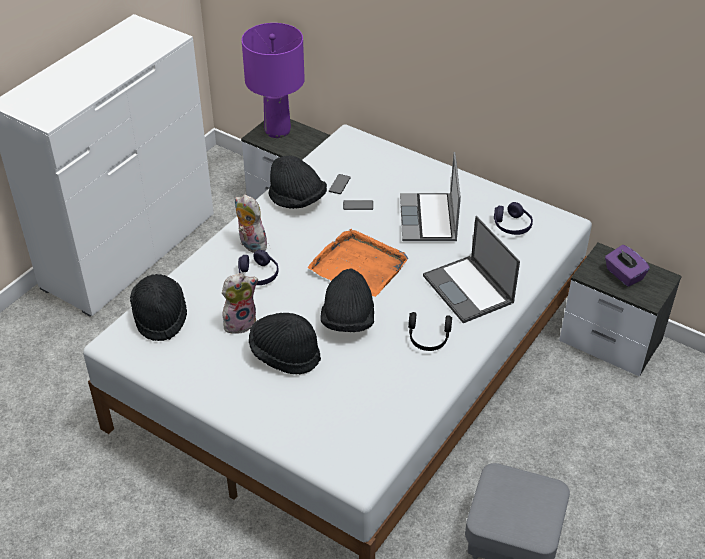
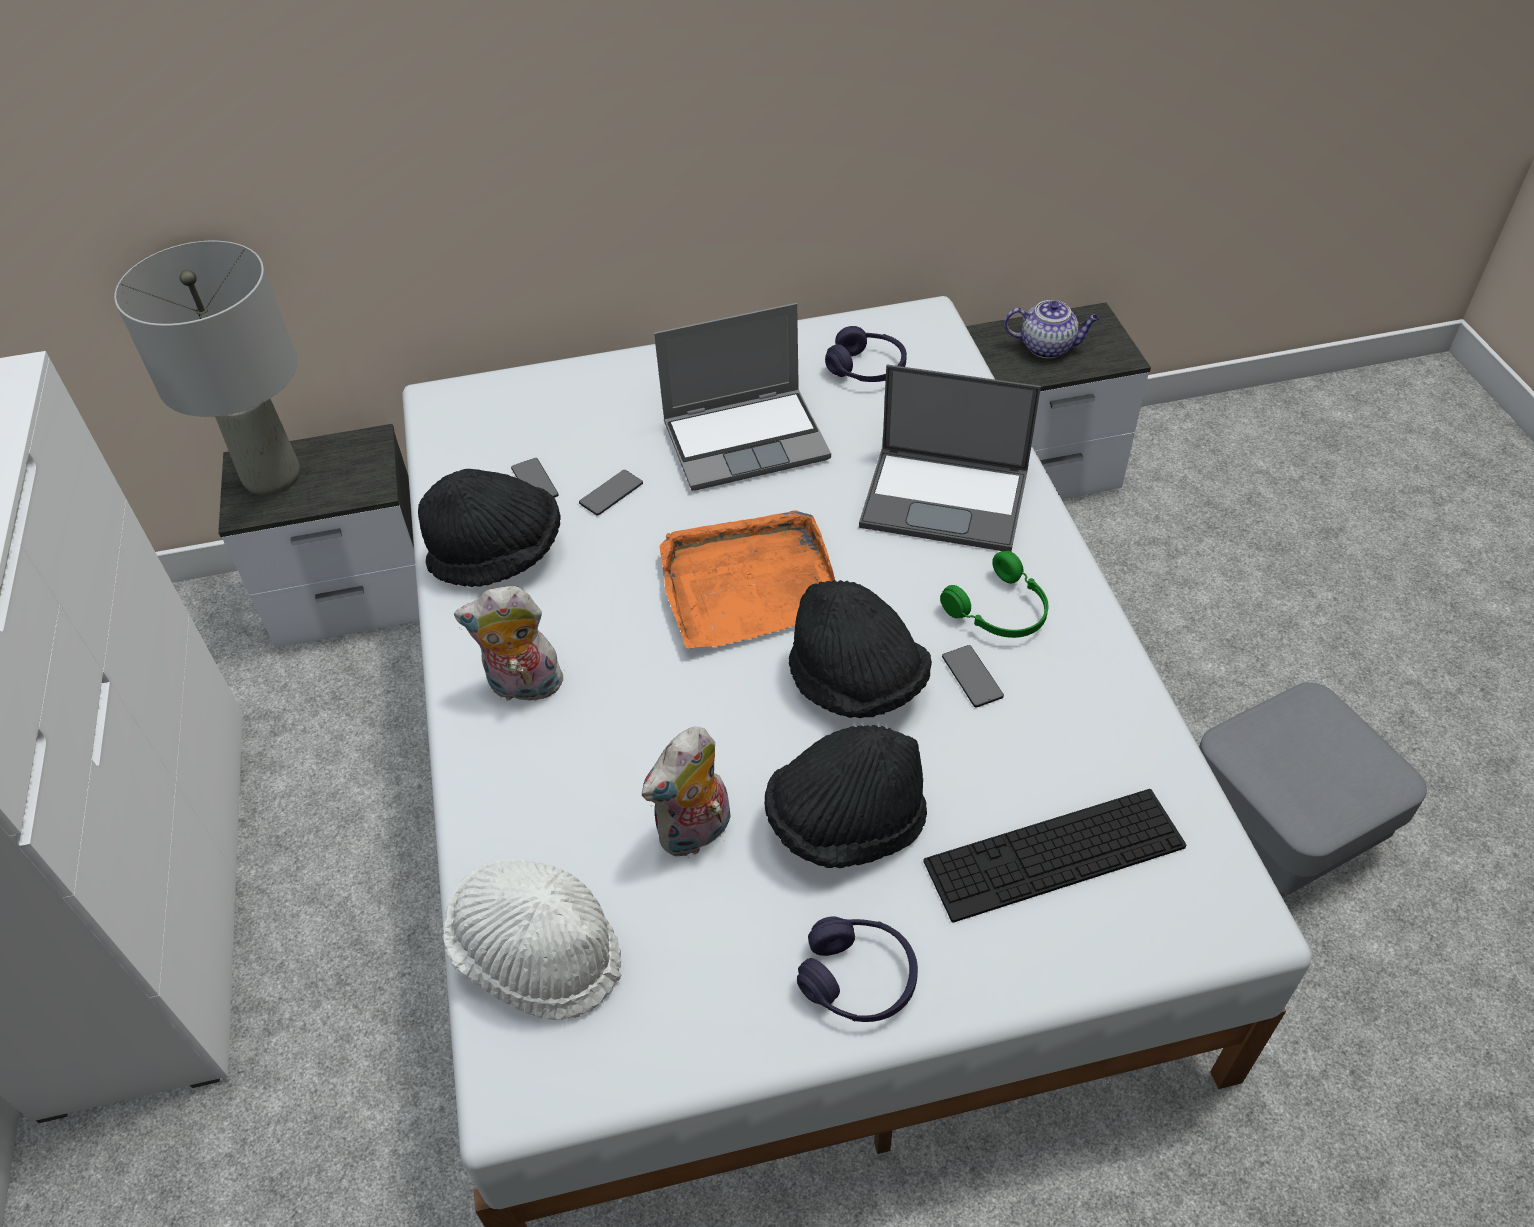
camera: 45 degrees left, 5 degrees up
black hat [130,274,187,341] -> white hat [443,859,622,1020]
plush toy [222,273,258,336] -> plush toy turned 150 degrees counterclockwise [642,727,731,858]
purple headphones [238,250,279,285] -> purple headphones moved to [797,916,918,1022]
purple table lamp [242,23,305,138] -> grey table lamp [114,241,300,496]
laptop [400,152,461,241] -> laptop turned 60 degrees counterclockwise [654,303,831,491]
black headphones [408,312,452,351] -> green headphones [940,551,1048,638]
purple tissue box [605,245,650,287] -> teapot [1004,300,1100,358]
none -> keyboard [923,789,1187,923]
none -> phone [942,645,1004,708]

